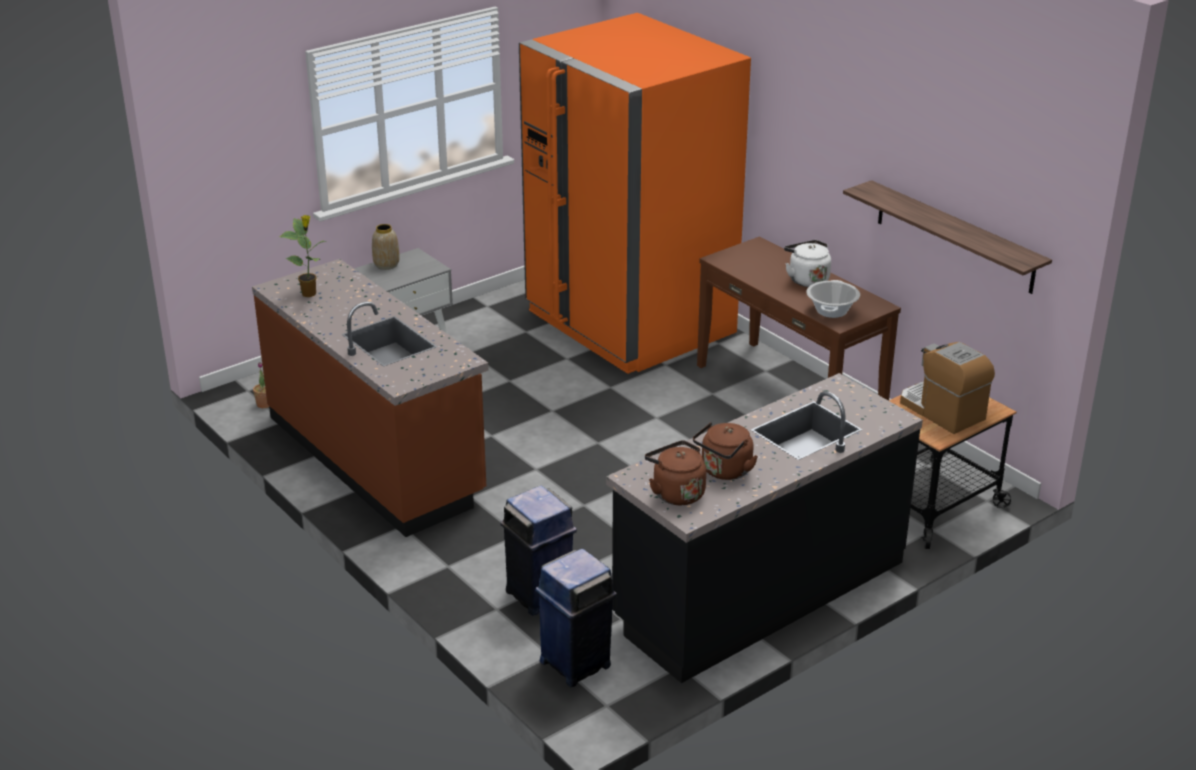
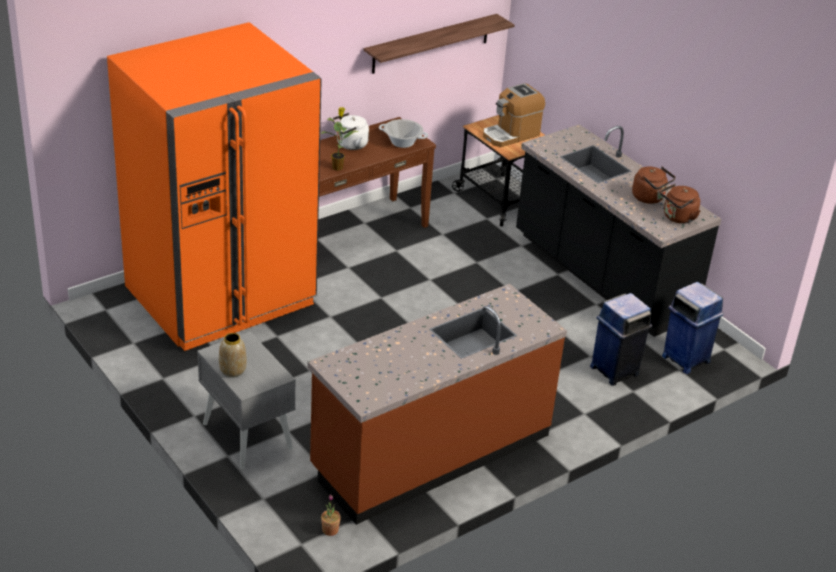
camera: 90 degrees left, 5 degrees up
potted plant [280,215,327,297] -> potted plant moved to [320,107,359,171]

